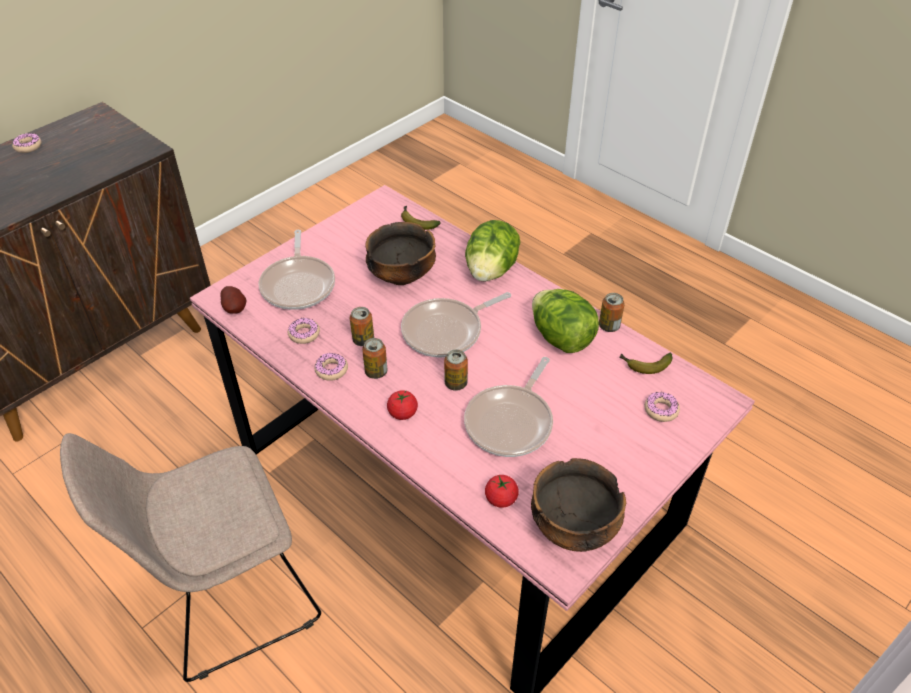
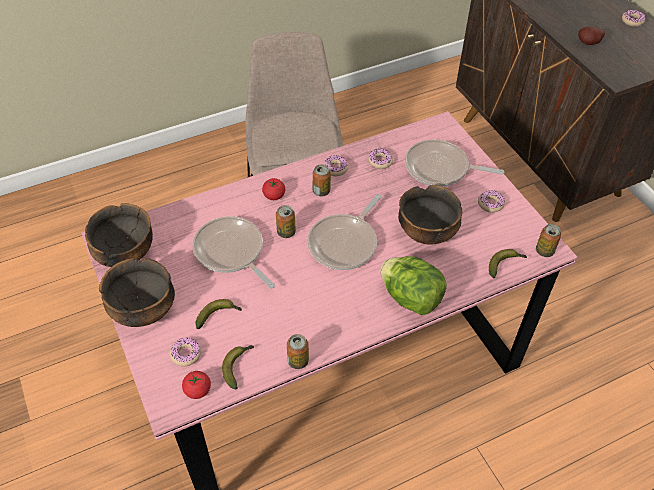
camera: 110 degrees right, 5 degrees up
potato [220,286,247,314] -> potato moved to [578,27,605,45]
can [350,307,374,346] -> can moved to [536,224,561,257]
frying pan [401,292,511,358] -> frying pan turned 135 degrees counterclockwise [307,194,382,270]
tomato [485,475,519,508] -> tomato moved to [182,371,211,399]
lettuce [532,289,599,353] -> none
none -> bowl [99,258,175,327]
none -> banana [195,299,242,329]
none -> donut [478,190,505,213]

